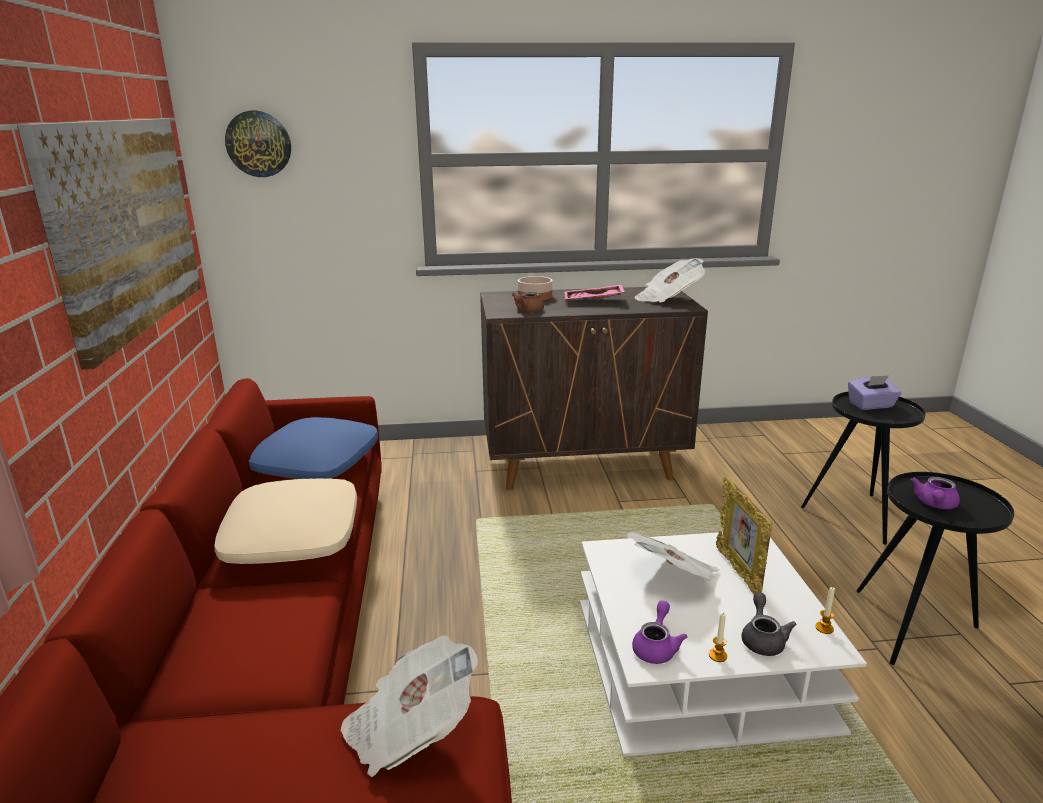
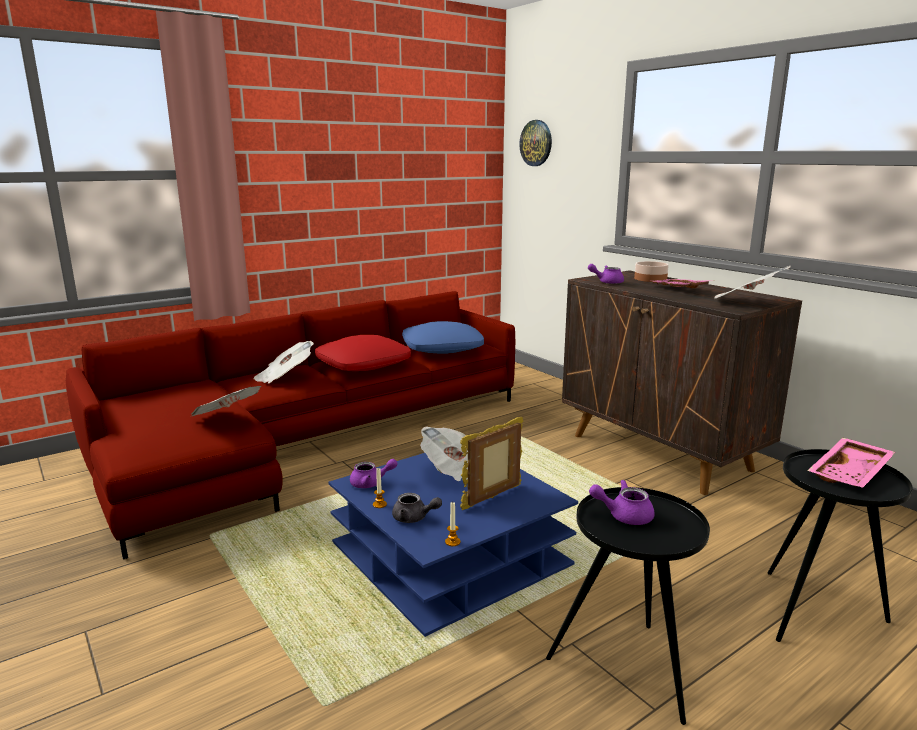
camera: 60 degrees right, 5 degrees down
picture [17,119,201,370] -> none
beige pillow [214,478,357,564] -> red pillow [315,335,411,371]
brown teapot [512,292,544,312] -> purple teapot [588,264,624,284]
white coffee table [580,532,867,757] -> blue coffee table [329,453,578,637]
grey teapot [742,593,796,656] -> grey teapot turned 45 degrees clockwise [392,493,442,523]
purple tissue box [848,375,901,410] -> pink tray [807,437,895,488]
none -> newspaper [254,341,314,383]

